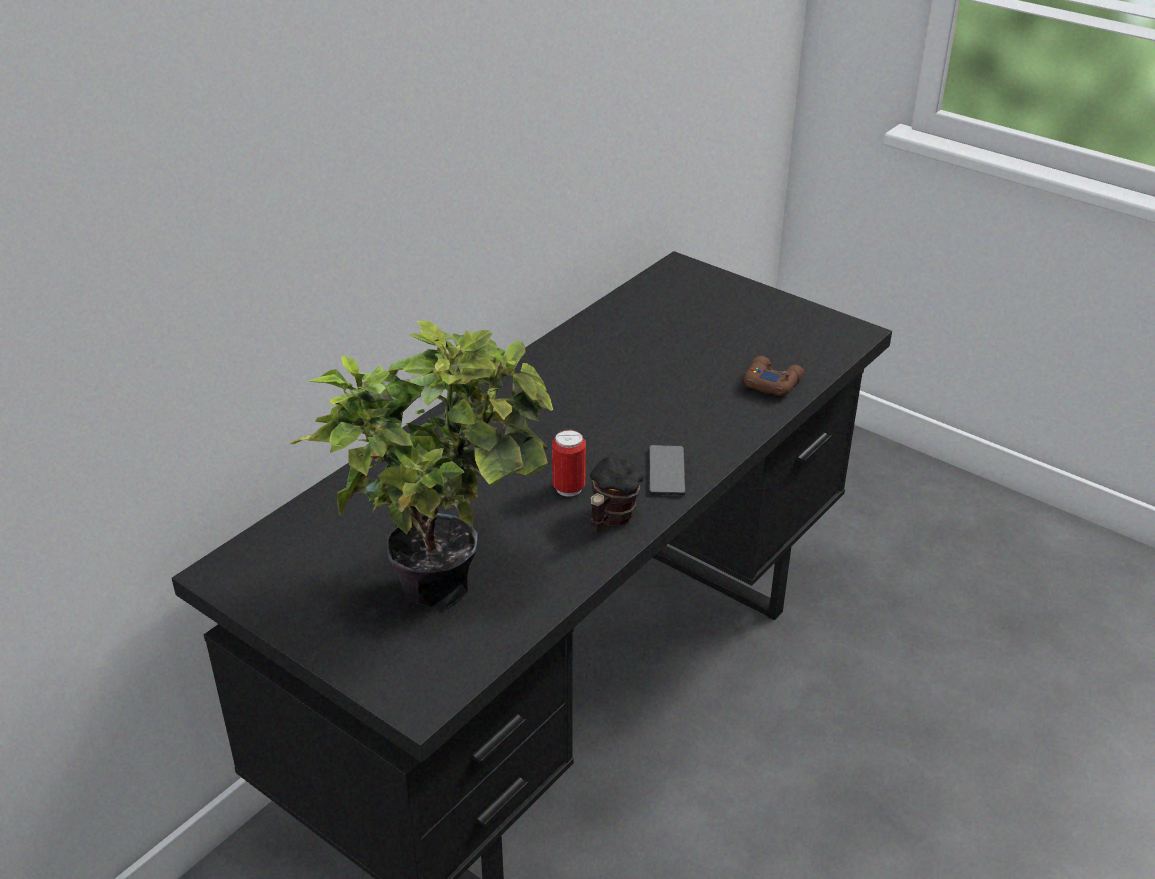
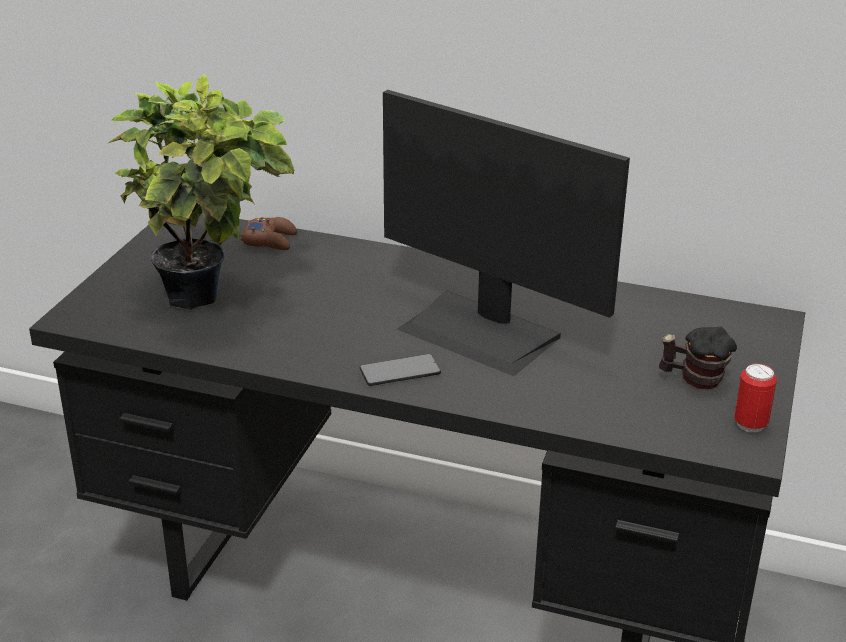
camera: 70 degrees right, 5 degrees down
can [552,430,586,497] -> can moved to [734,363,777,433]
mug [589,457,644,533] -> mug moved to [659,327,737,390]
brown game controller [744,356,804,396] -> brown game controller moved to [241,217,297,250]
none -> monitor [383,90,630,376]

